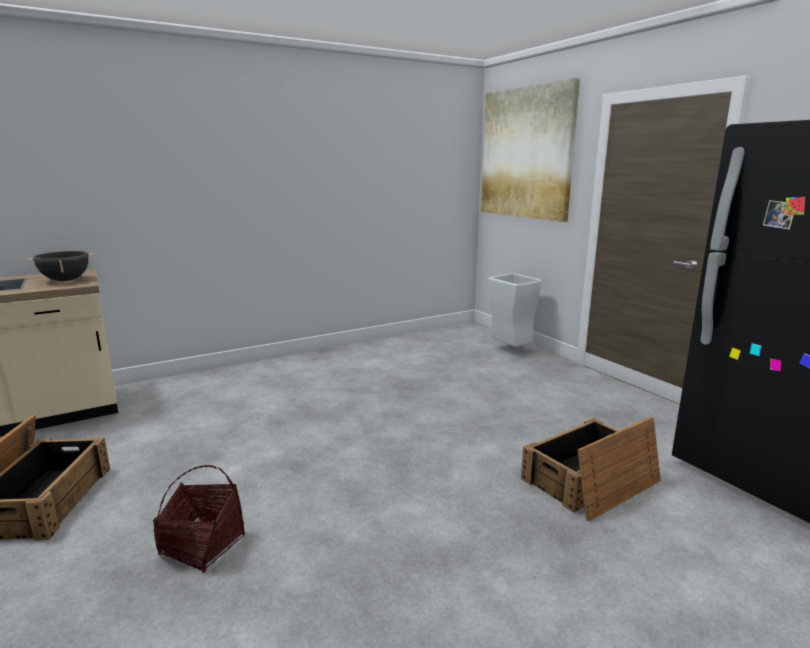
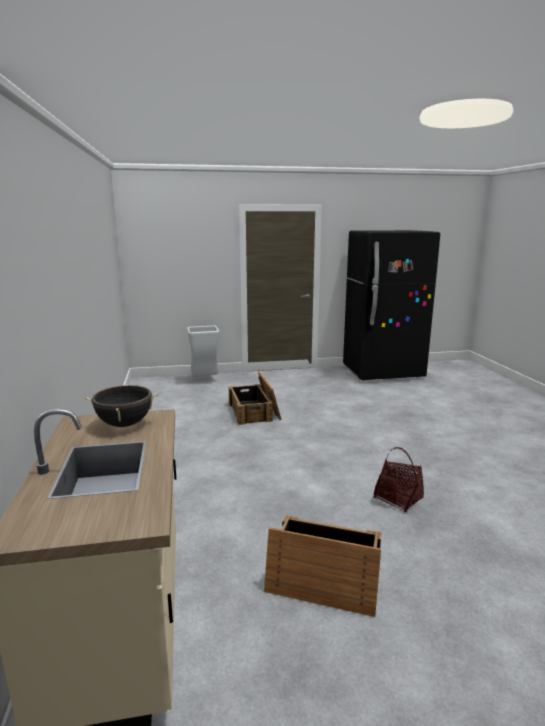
camera: 70 degrees left, 0 degrees up
picture [481,78,580,222] -> none
crate [521,417,661,522] -> crate moved to [229,371,281,425]

